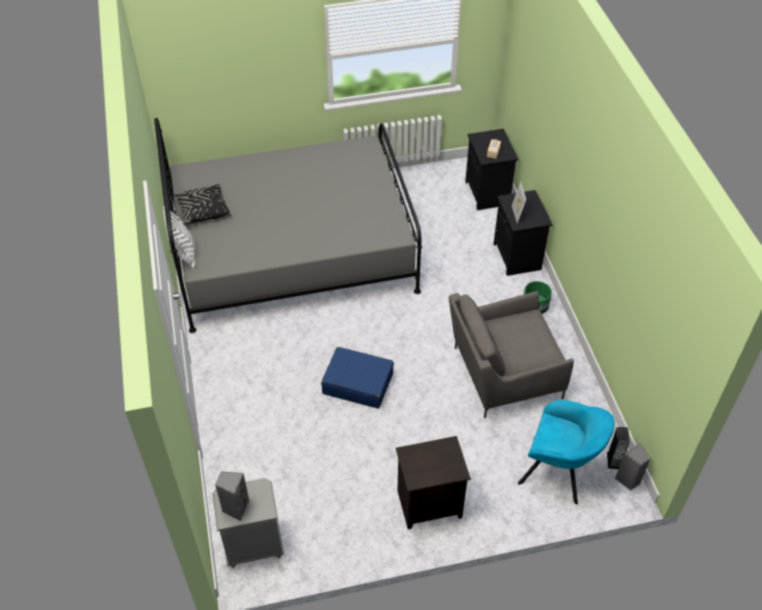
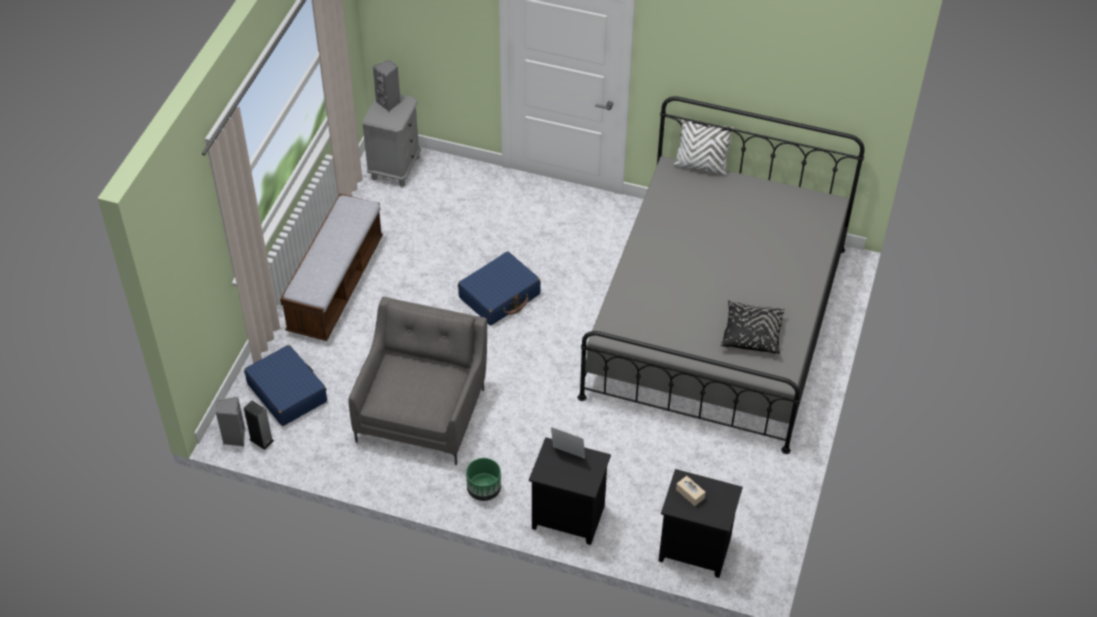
camera: 120 degrees right, 0 degrees up
black pillow [175,184,231,225] -> black pillow moved to [720,300,785,354]
black nightstand [396,436,471,529] -> bench [280,194,383,341]
turquoise armchair [518,400,614,505] -> blue suitcase [244,345,327,426]

